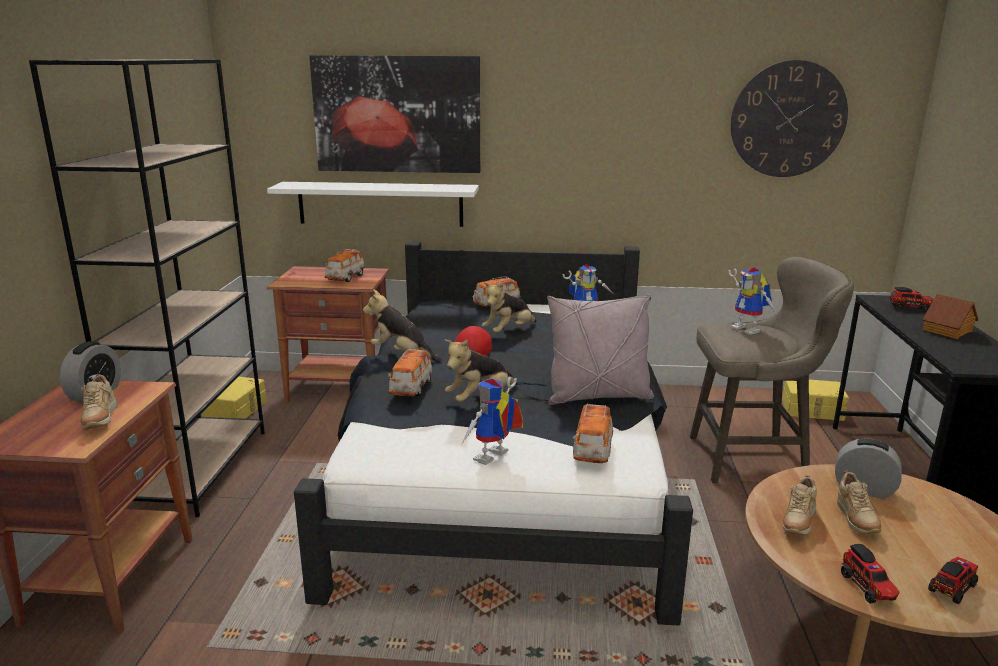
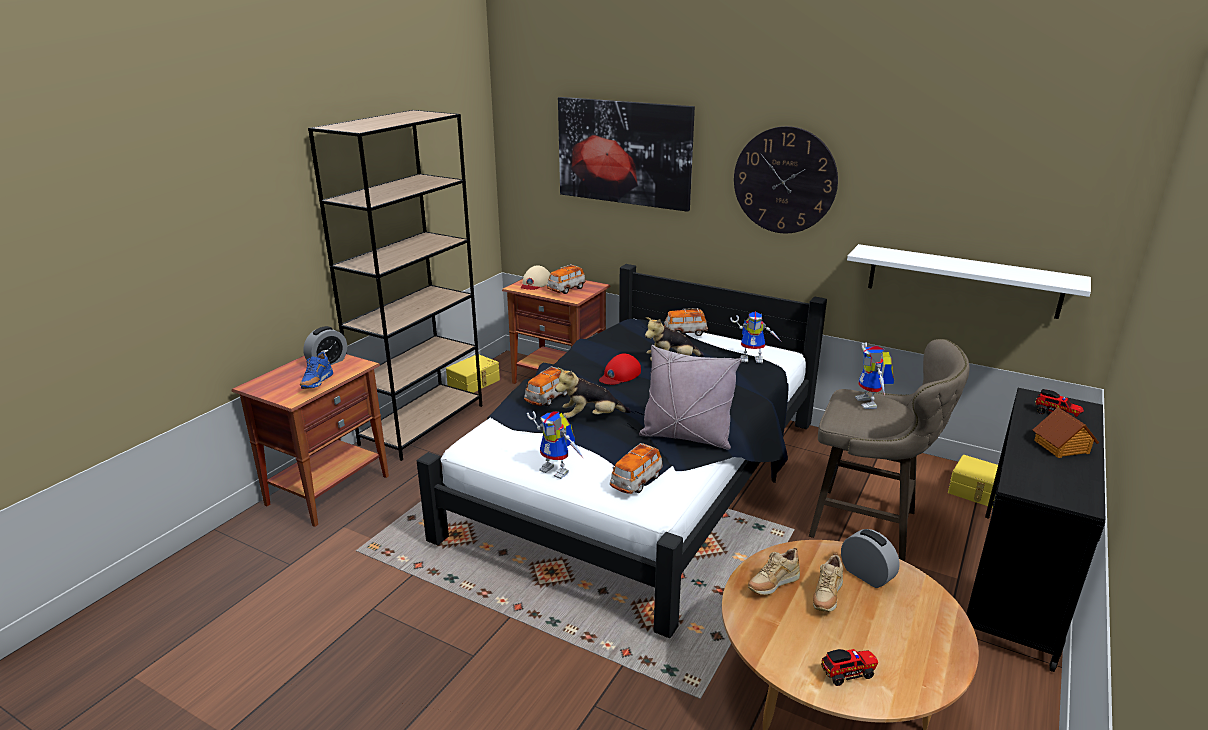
camera: 25 degrees right, 5 degrees up
beige shoe [80,374,117,430] -> blue shoe [300,351,333,389]
white shelf [267,182,479,227] -> white shelf moved to [847,244,1091,319]
plush toy [363,289,442,362] -> none
toy robot [462,377,524,465] -> toy robot turned 120 degrees counterclockwise [527,411,584,479]
wall clock [731,60,848,177] -> wall clock moved to [734,126,838,233]
toy truck [841,544,900,603] -> none
none -> beige cap [521,265,550,290]

